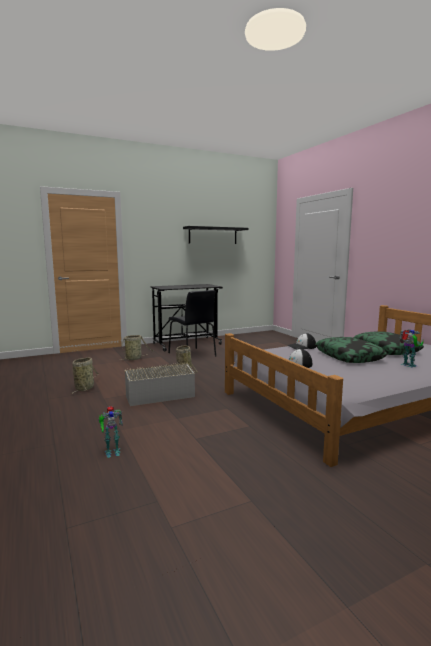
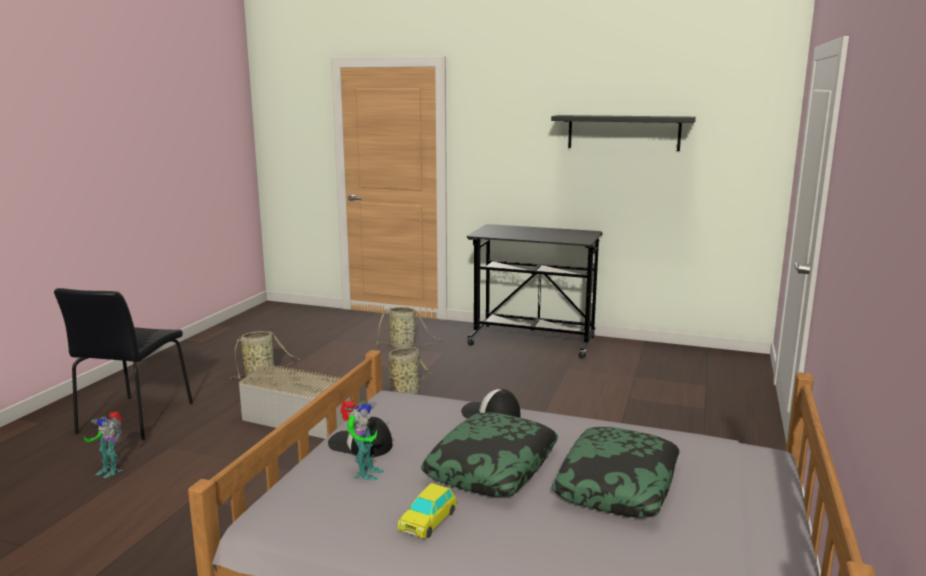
camera: 45 degrees right, 5 degrees up
black chair [168,290,216,357] -> black chair moved to [54,288,193,441]
toy robot [399,329,424,368] -> toy robot moved to [340,400,384,481]
none -> toy car [398,483,457,538]

